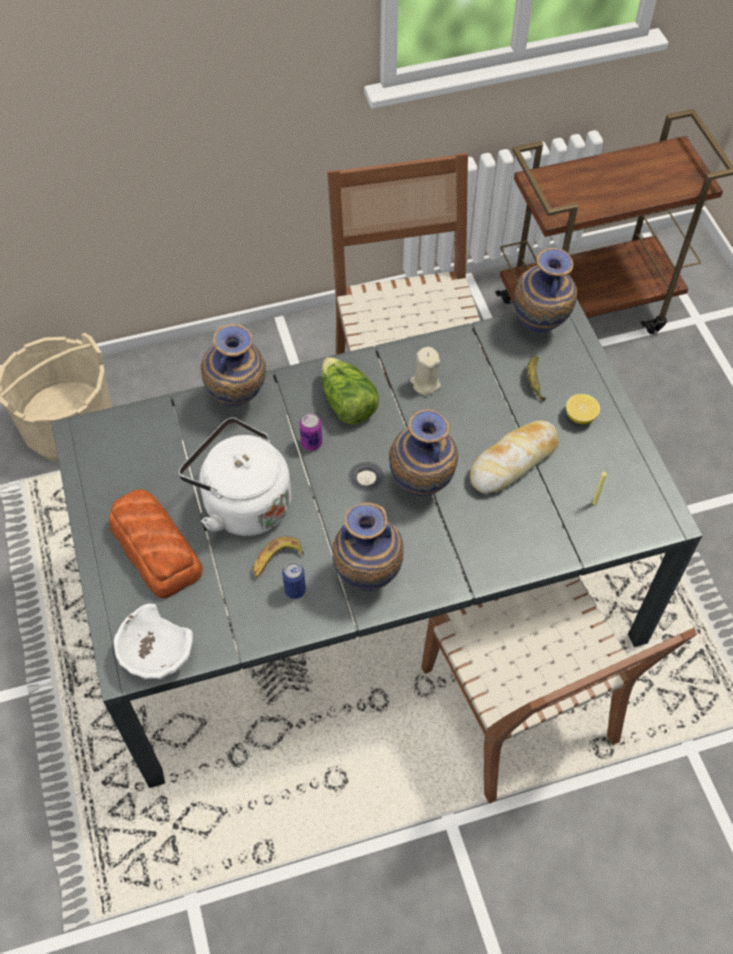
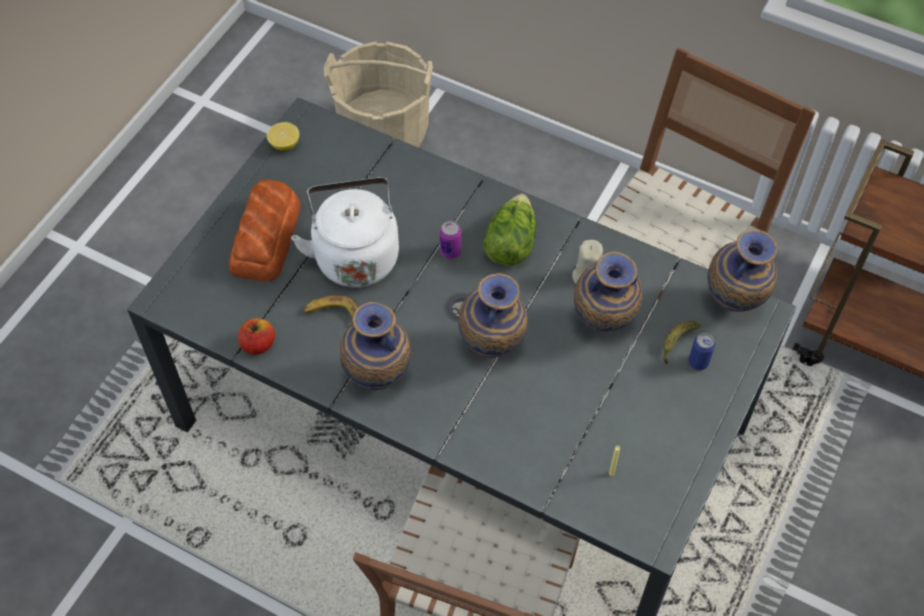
camera: 45 degrees right, 0 degrees up
white bowl [114,604,193,679] -> none
vase [201,324,266,406] -> vase moved to [574,251,643,332]
can [282,562,306,599] -> can moved to [689,333,715,370]
bread [470,420,559,494] -> none
lemon [566,394,600,424] -> lemon moved to [267,122,299,150]
none -> apple [238,318,275,355]

